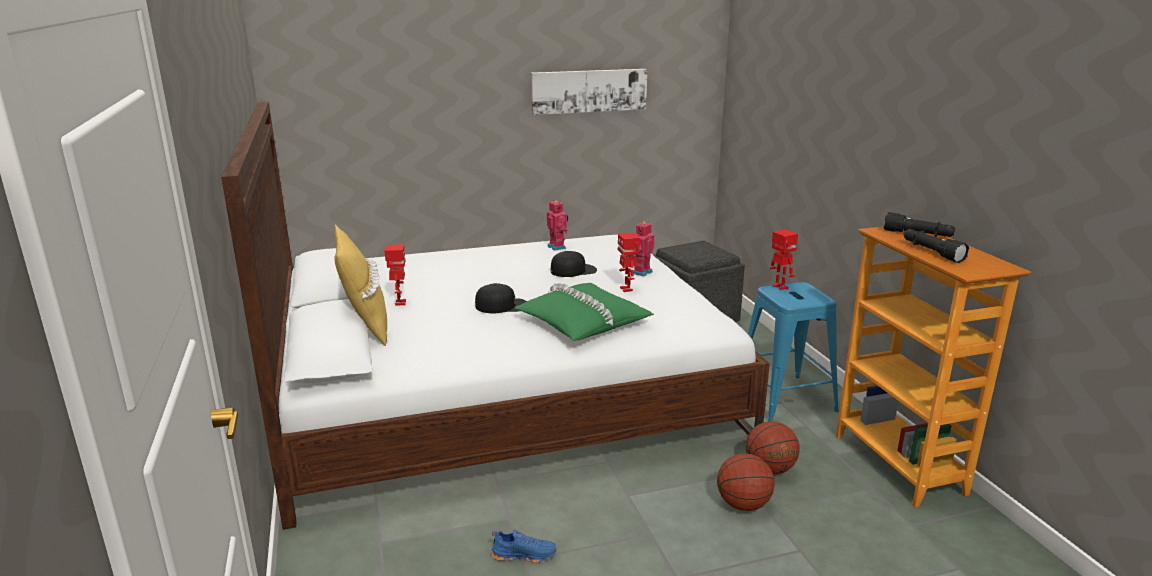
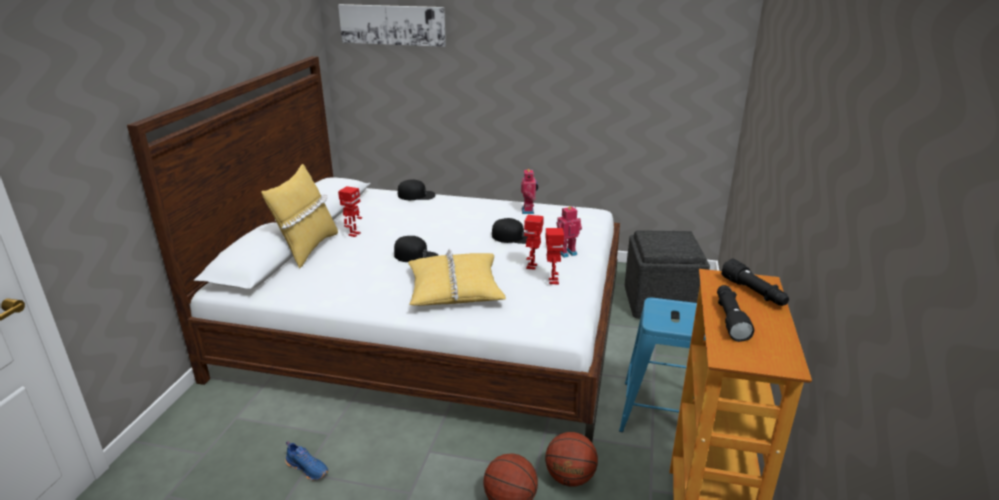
camera: 30 degrees right, 5 degrees up
green pillow [515,283,654,341] -> yellow pillow [408,248,506,306]
picture [531,69,647,115] -> picture moved to [338,4,446,47]
toy robot [770,229,798,290] -> toy robot moved to [546,228,564,285]
none -> black cap [398,179,436,200]

